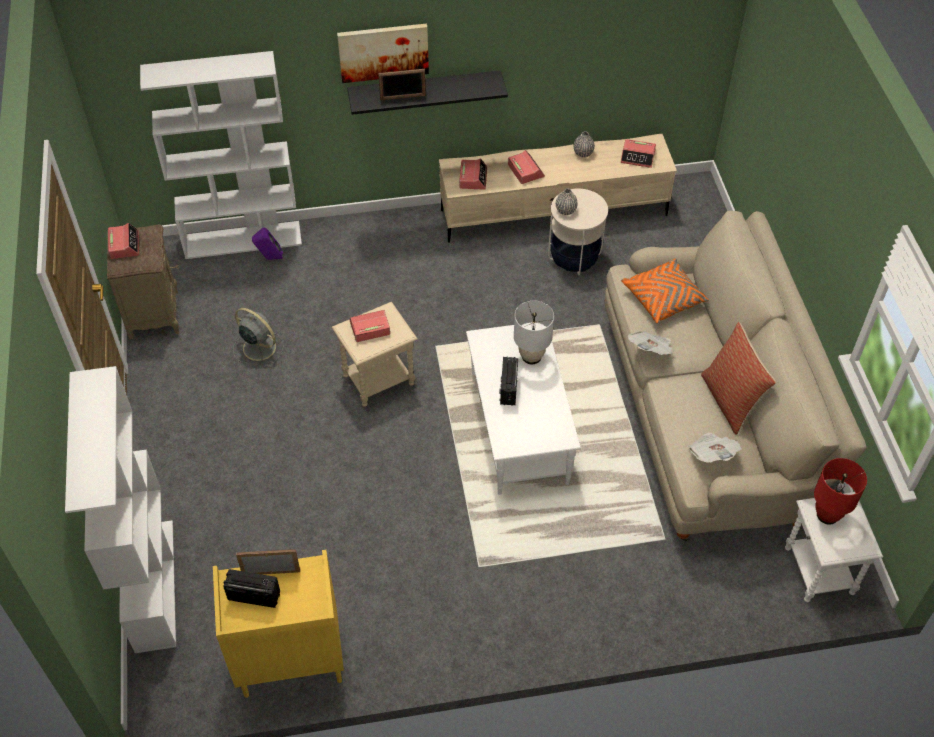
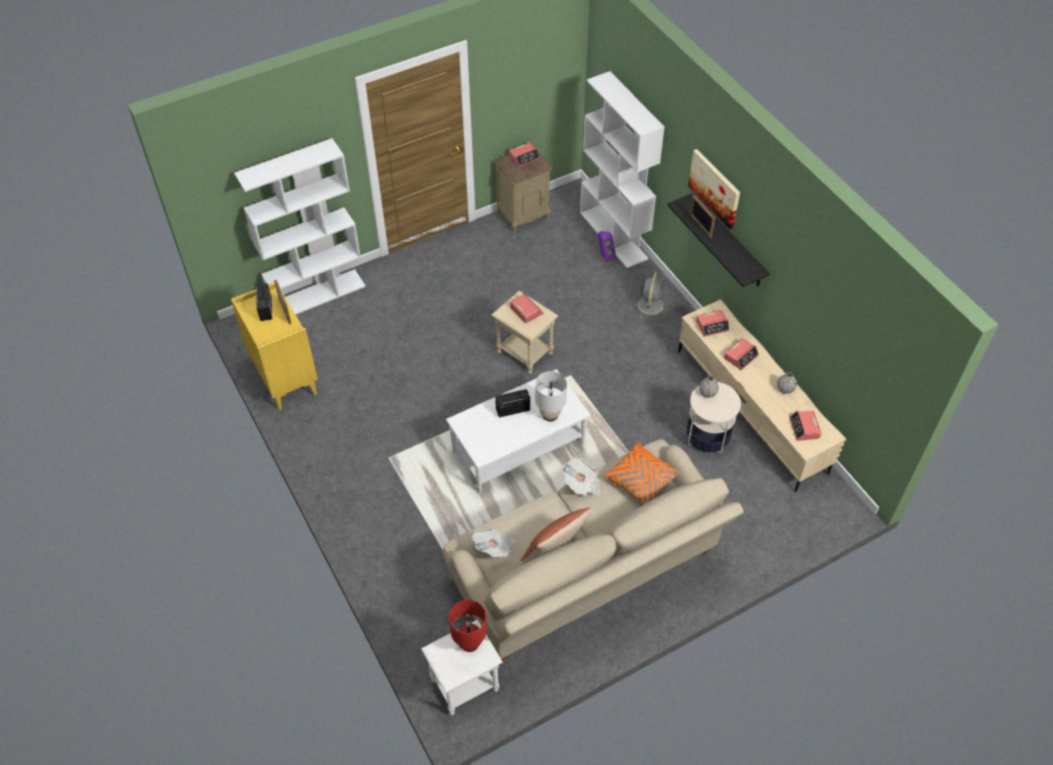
camera: 70 degrees right, 0 degrees up
grey fan [233,308,284,365] -> grey fan moved to [633,271,669,319]

